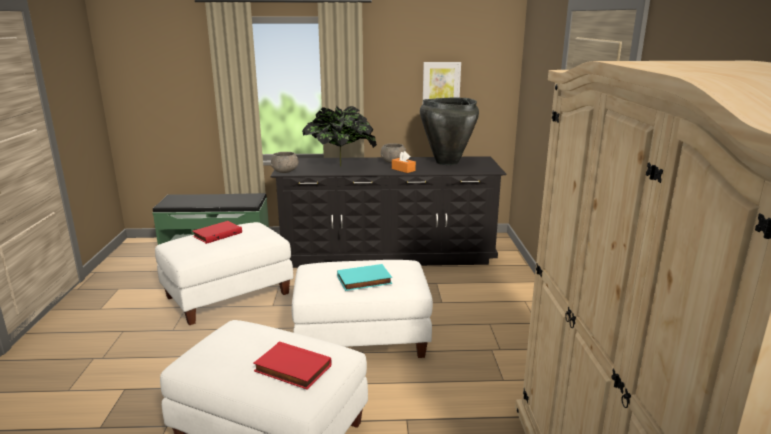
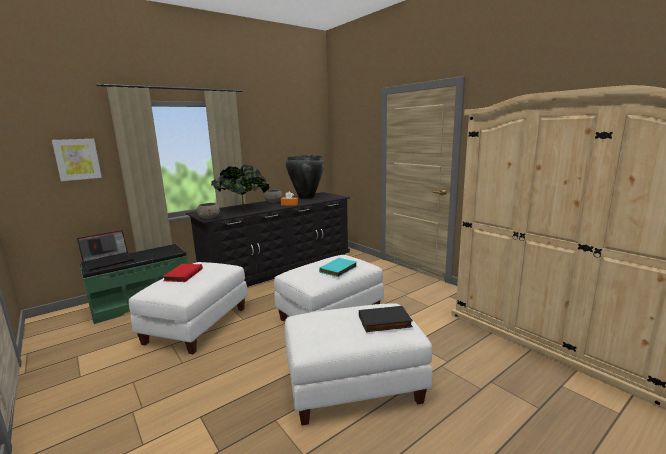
camera: 35 degrees left, 5 degrees down
red book [253,342,332,389] -> black book [359,306,413,332]
picture [423,62,461,100] -> picture moved to [52,139,102,181]
none -> laptop [77,230,134,270]

